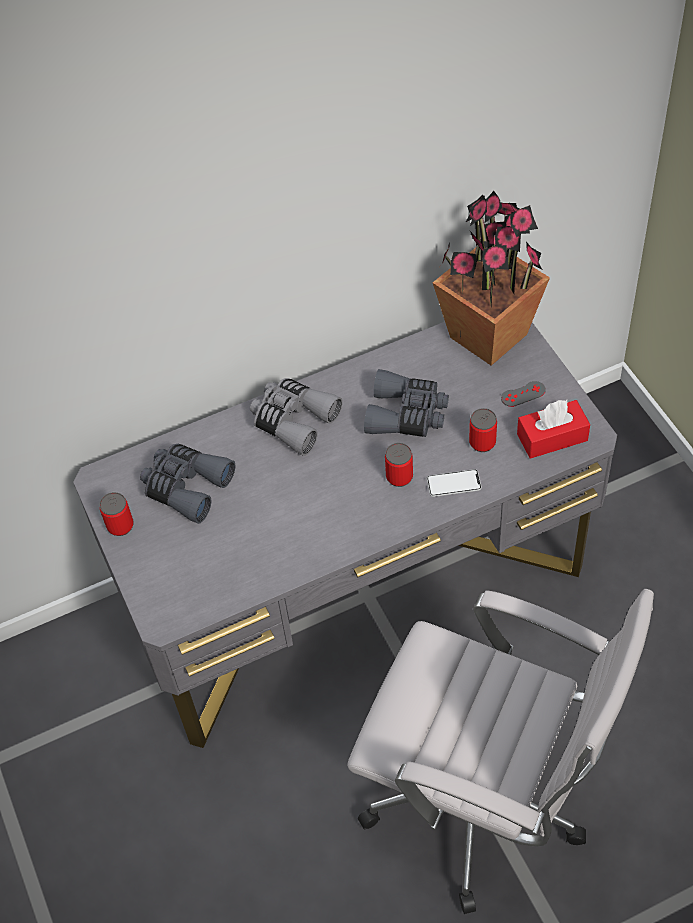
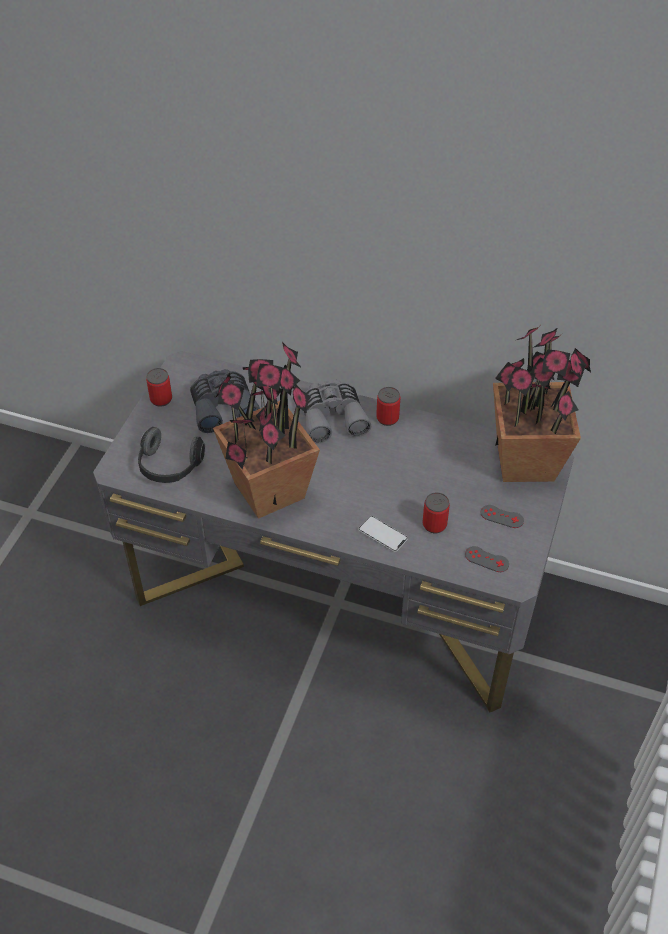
camera: 40 degrees right, 5 degrees down
white office chair [347,589,654,914] -> none
grey binoculars [364,369,449,437] -> none
can [385,443,413,487] -> can moved to [376,387,401,426]
red tissue box [517,400,590,459] -> grey game controller [465,546,509,572]
none -> headphones [138,427,205,483]
none -> potted plant [213,342,320,519]

